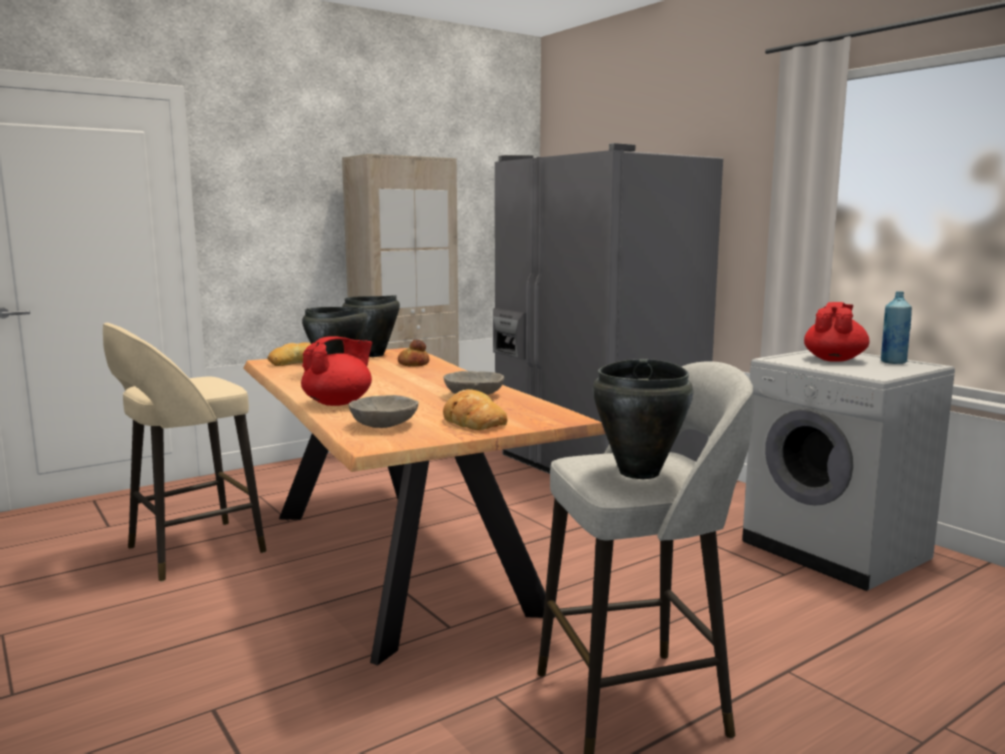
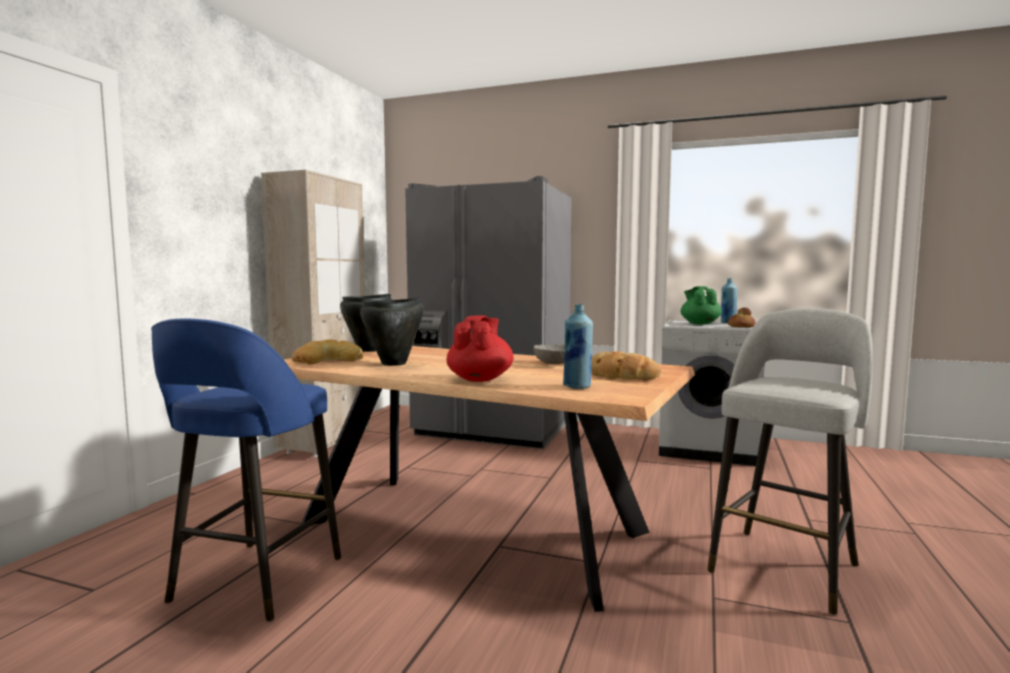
camera: 35 degrees left, 5 degrees down
beige stool [103,323,266,582] -> blue stool [151,319,341,622]
grey bowl [348,395,419,428] -> blue bottle [563,304,593,389]
bread [398,339,430,367] -> bread moved to [728,307,756,328]
black cooking pot [593,359,693,479] -> none
red teapot [804,302,869,362] -> green teapot [681,286,722,325]

